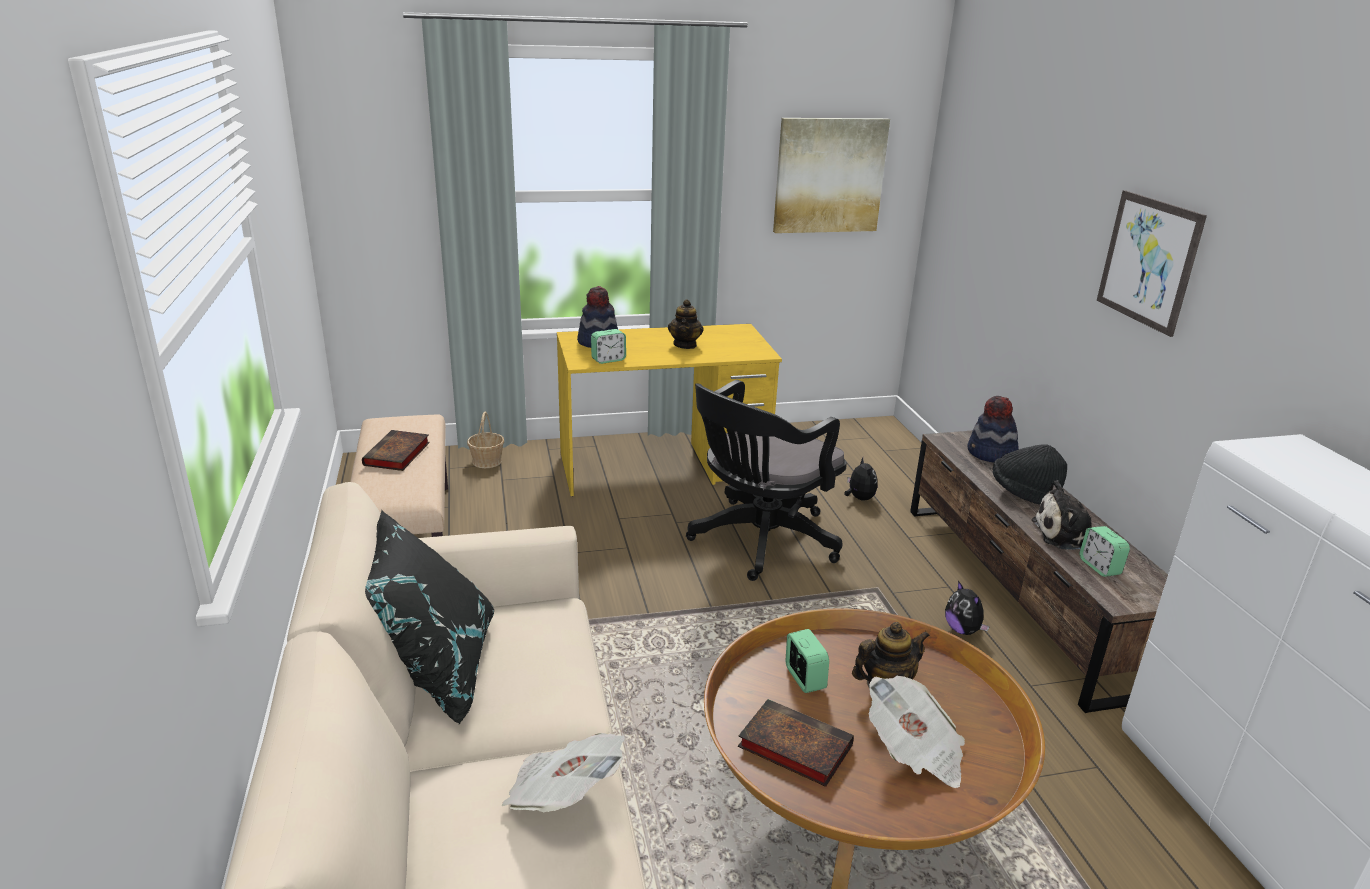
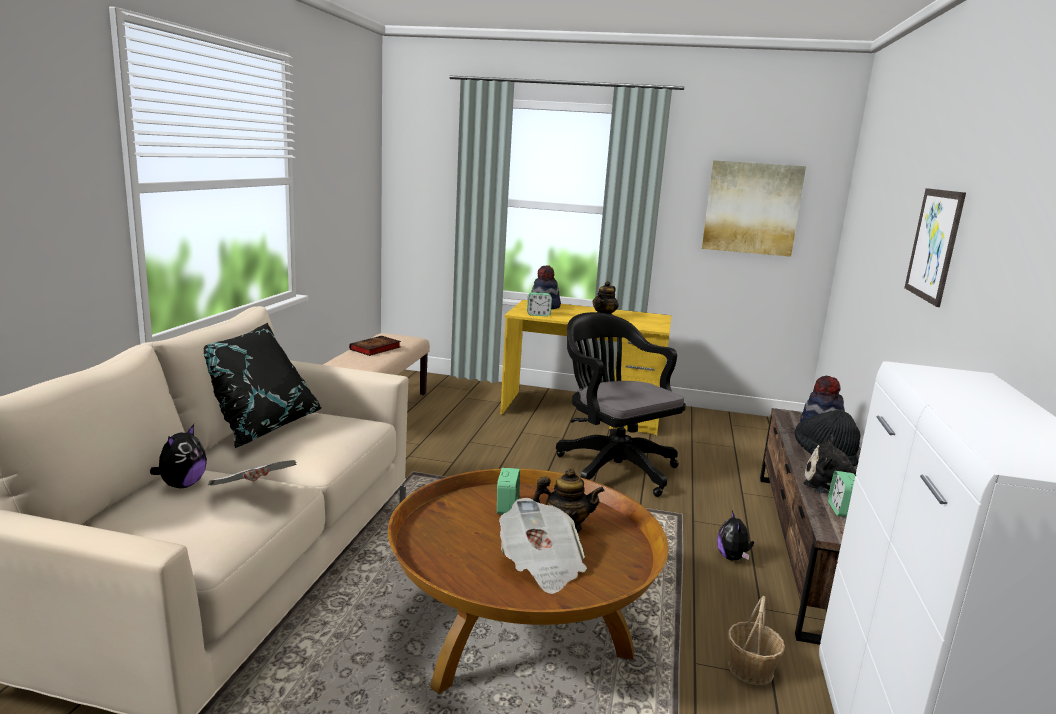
camera: 25 degrees right, 10 degrees down
basket [467,412,504,468] -> basket moved to [728,596,785,685]
black office chair [686,380,847,581] -> black office chair turned 75 degrees clockwise [556,312,686,497]
book [738,699,854,787] -> none
plush toy [844,458,878,501] -> plush toy moved to [150,424,207,488]

